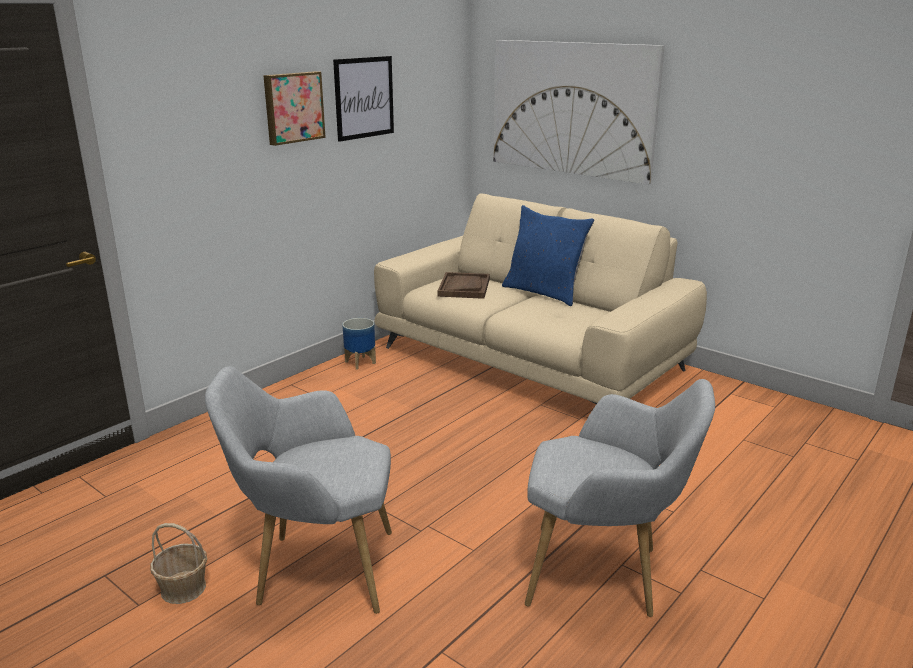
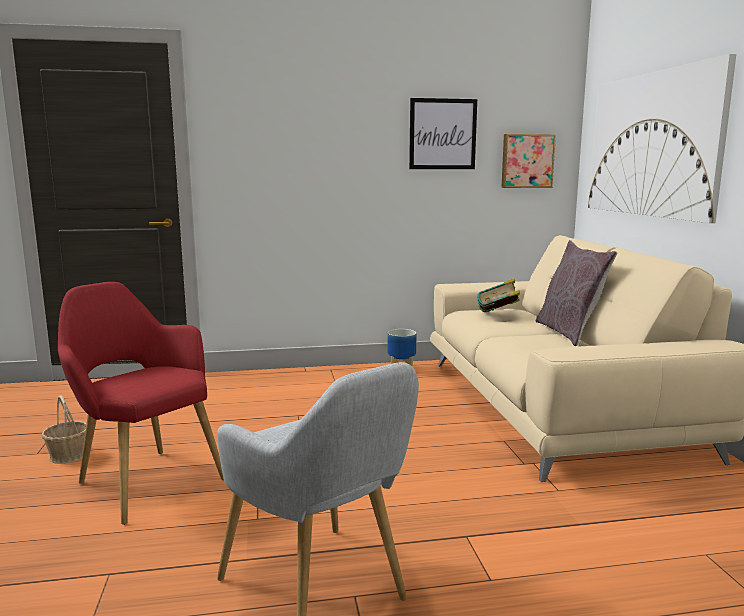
camera: 40 degrees right, 10 degrees down
grey armchair [205,366,392,614] -> red armchair [58,282,224,525]
picture [263,71,326,146] -> picture moved to [501,134,556,188]
brown tray [437,272,490,299] -> book [477,278,520,312]
blue pillow [502,205,594,306] -> grey pillow [535,240,617,346]

